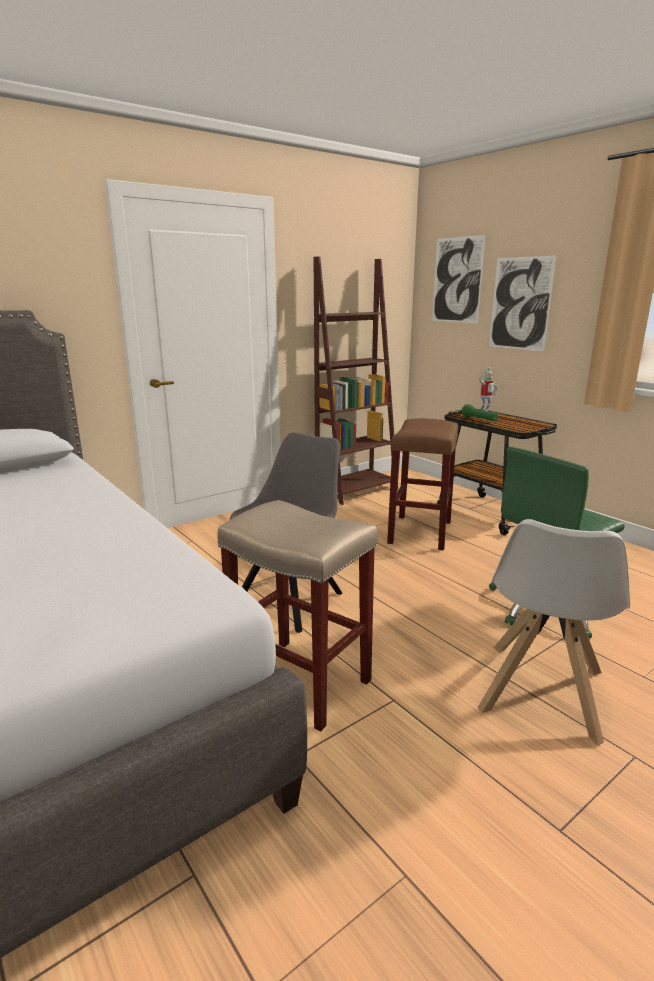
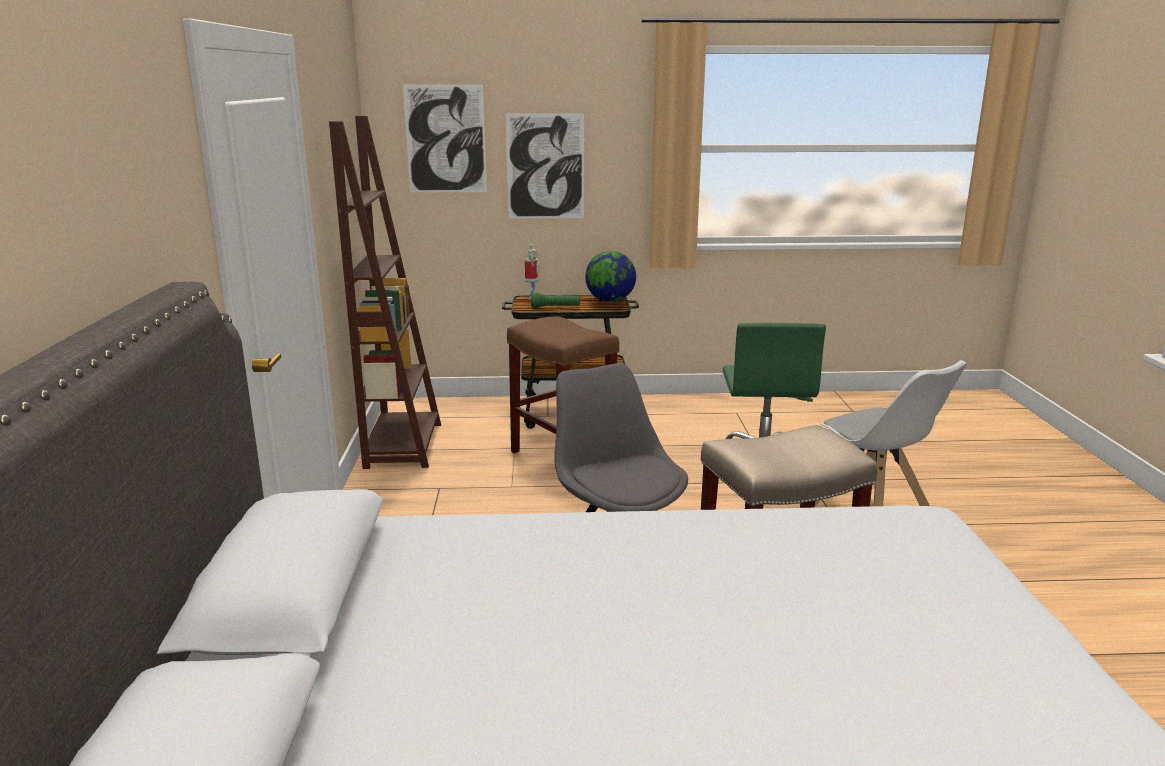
camera: 55 degrees left, 0 degrees up
none -> globe [585,251,636,302]

